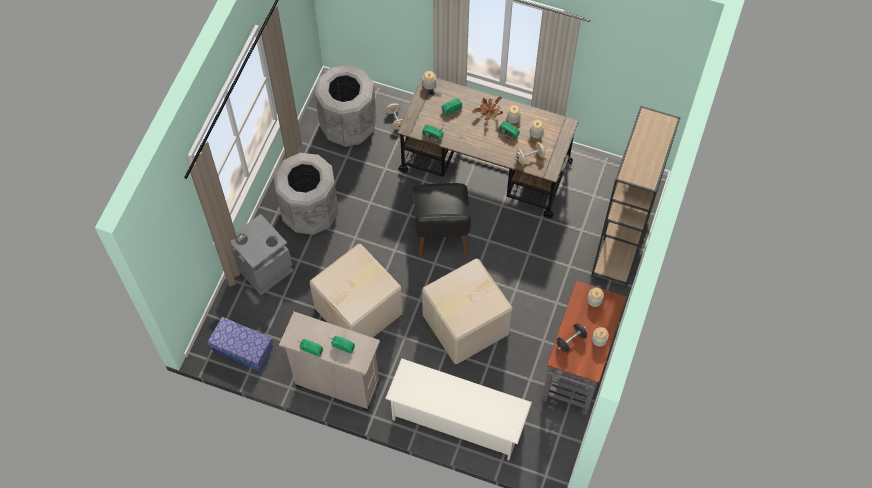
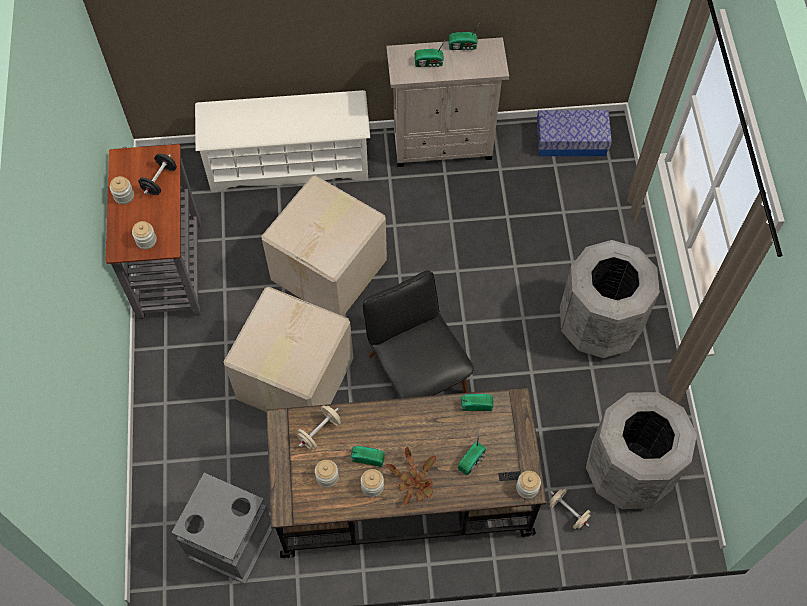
camera: 155 degrees right, 0 degrees up
grey trash can [231,214,294,295] -> grey trash can moved to [171,473,273,584]
cardboard box [310,244,403,338] -> cardboard box moved to [224,287,354,412]
bookcase [591,106,681,288] -> none

